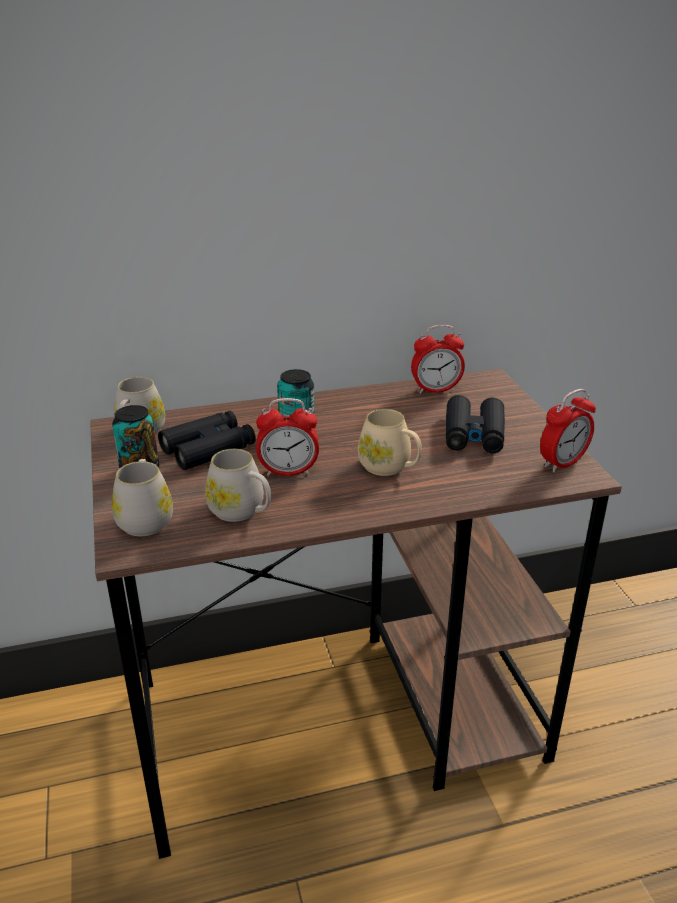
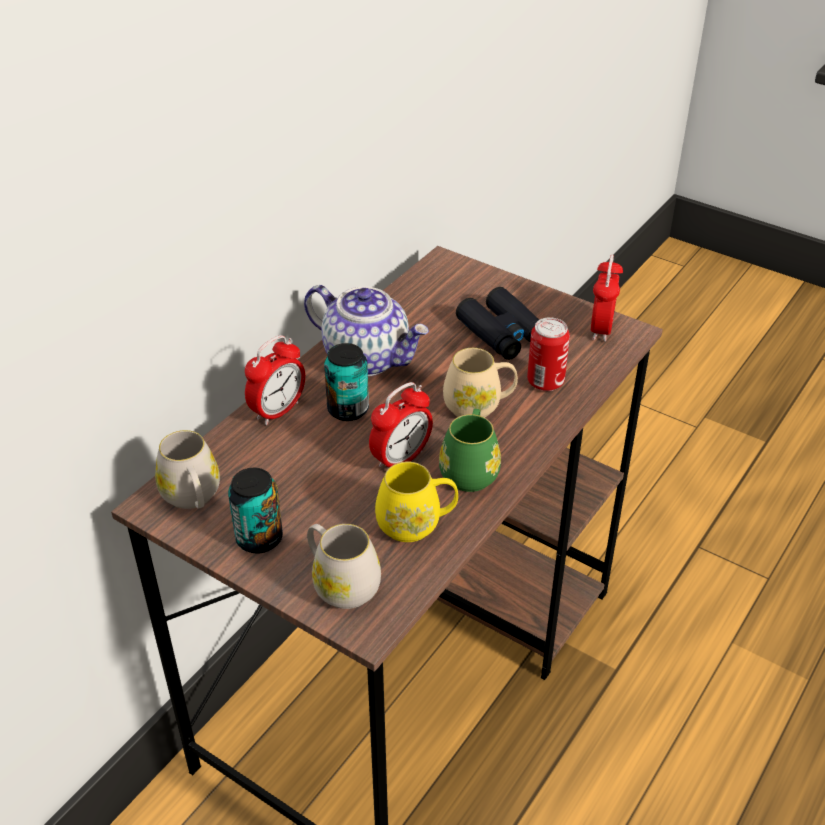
camera: 40 degrees left, 10 degrees up
black binoculars [158,411,256,470] -> none
white mug [205,449,271,522] -> yellow mug [375,461,458,542]
alarm clock [411,325,465,394] -> alarm clock moved to [245,335,305,425]
none -> teapot [304,285,429,376]
none -> green mug [439,409,501,492]
none -> can [527,317,570,391]

